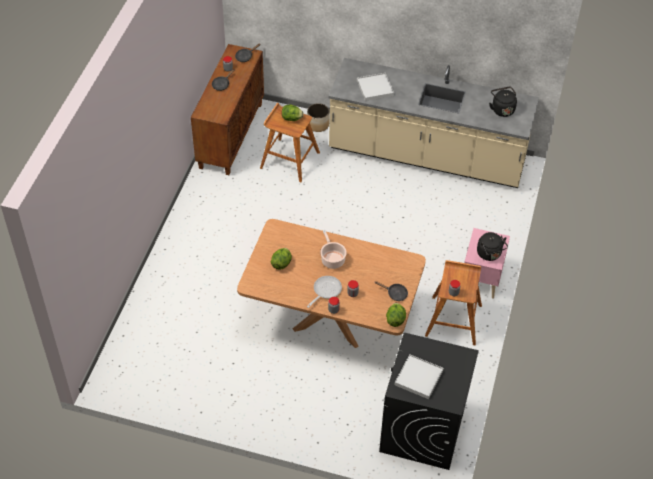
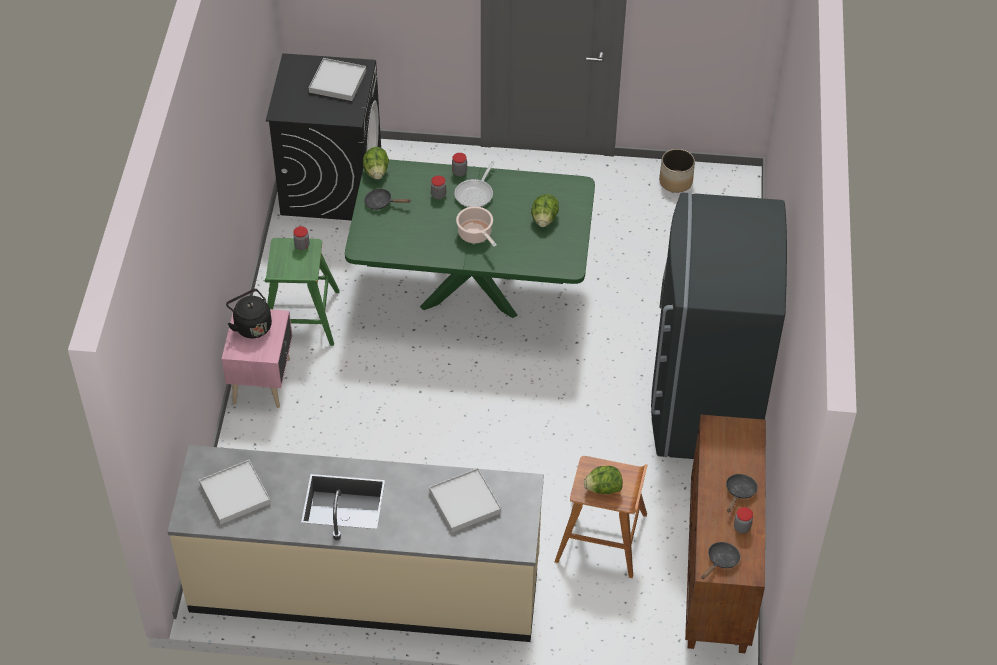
camera: 170 degrees right, 0 degrees up
brown dining table [237,219,426,348] -> green dining table [345,159,595,318]
planter [307,103,329,132] -> planter moved to [659,149,695,193]
brown stool [425,260,482,346] -> green stool [265,238,340,346]
black kettle [489,86,517,117] -> white tray [199,460,271,525]
none -> grey fridge [651,192,787,459]

